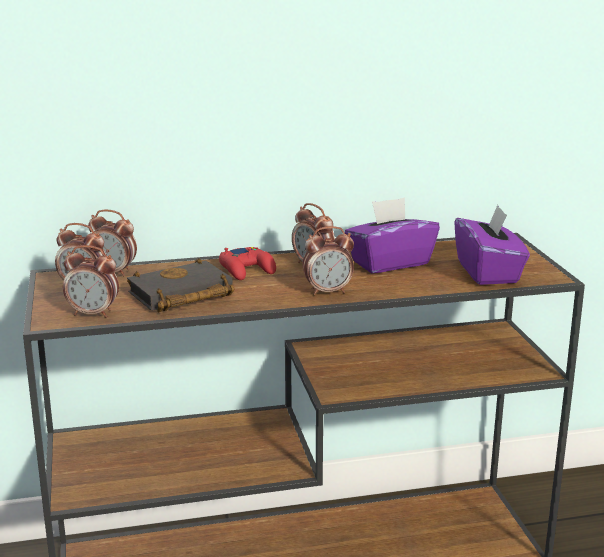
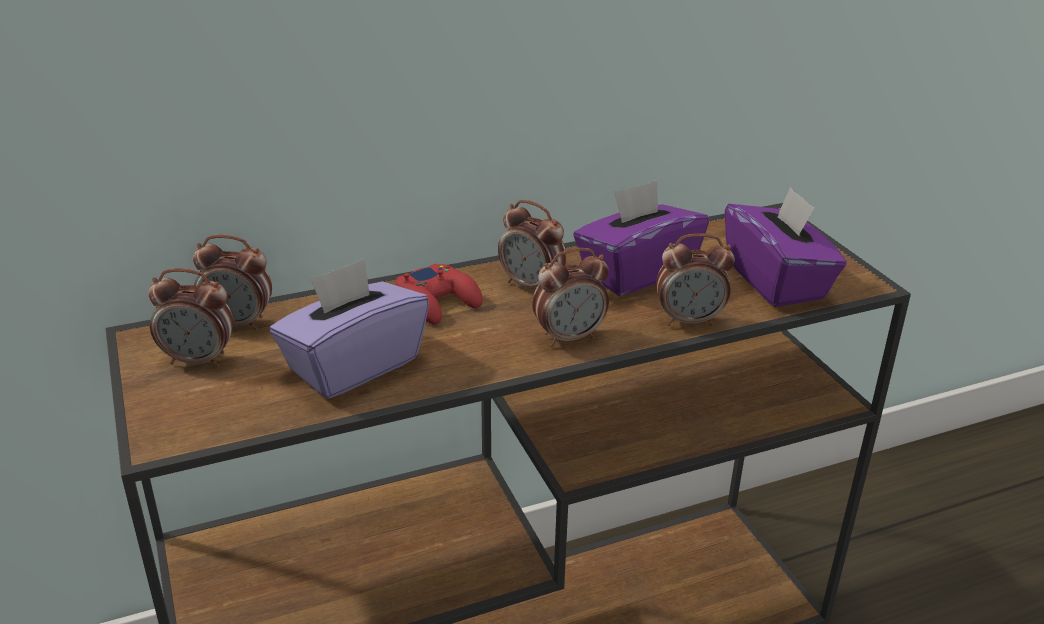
camera: 10 degrees left, 10 degrees up
alarm clock [63,245,119,318] -> alarm clock moved to [657,233,735,326]
black book [127,258,235,312] -> purple tissue box [270,259,429,399]

